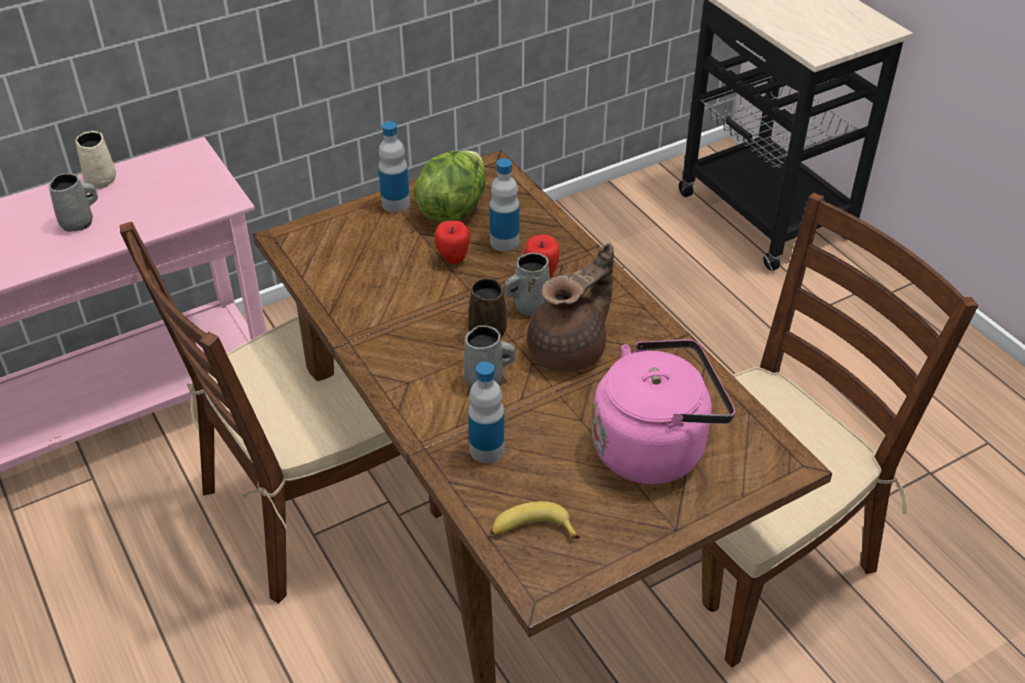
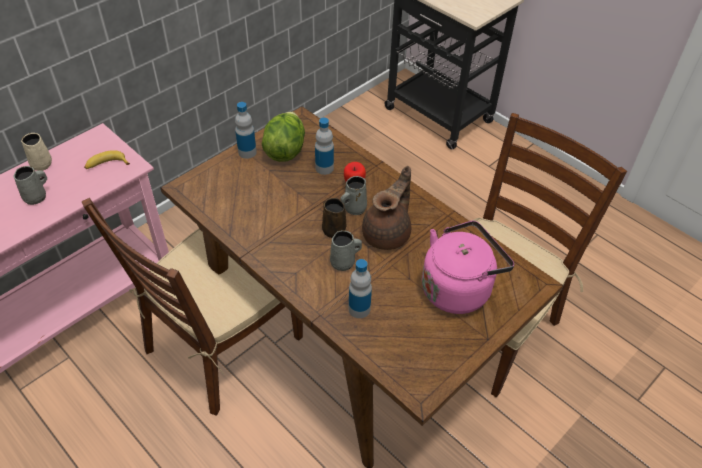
camera: 15 degrees left, 5 degrees up
apple [435,221,470,264] -> none
banana [490,501,580,539] -> banana moved to [84,150,130,169]

